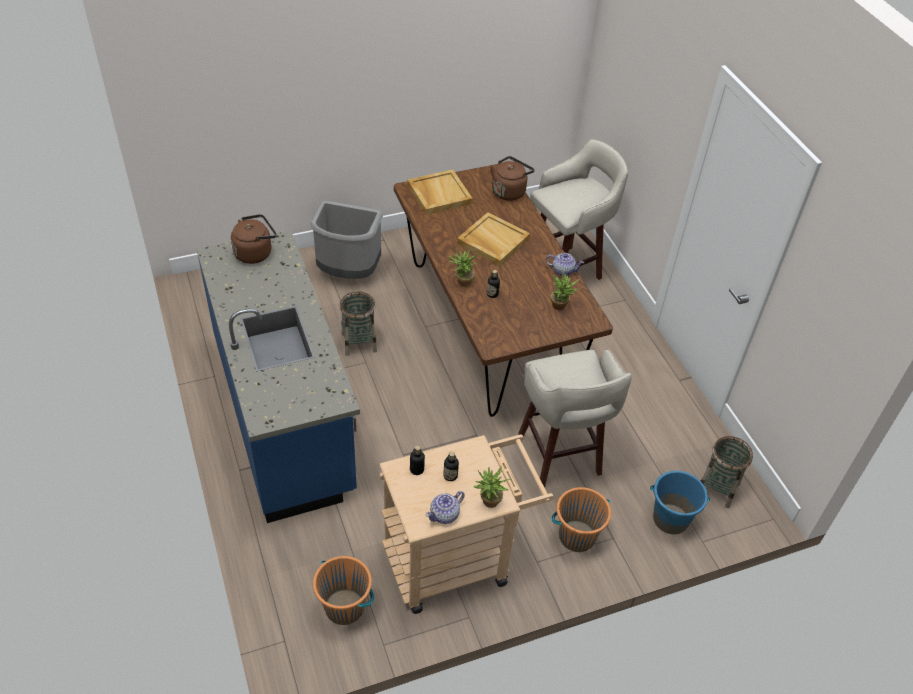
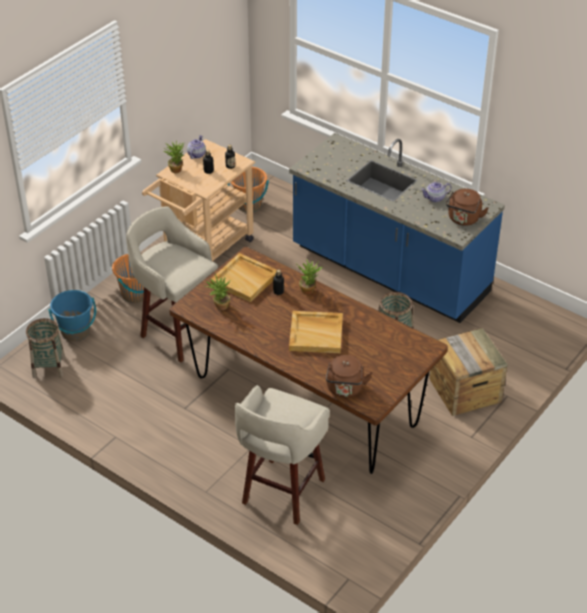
camera: 150 degrees right, 5 degrees down
grey trash can [310,201,383,279] -> crate [429,328,507,416]
beige tray [408,169,473,215] -> beige tray moved to [211,253,277,302]
teapot [546,253,584,276] -> teapot moved to [421,182,451,202]

